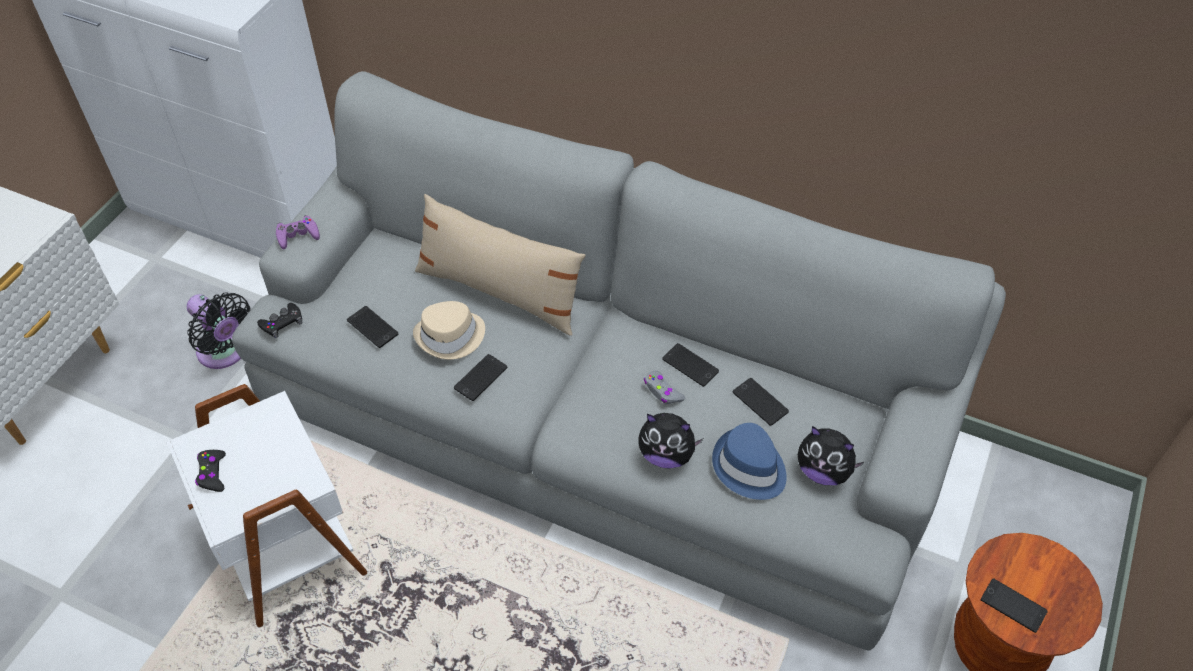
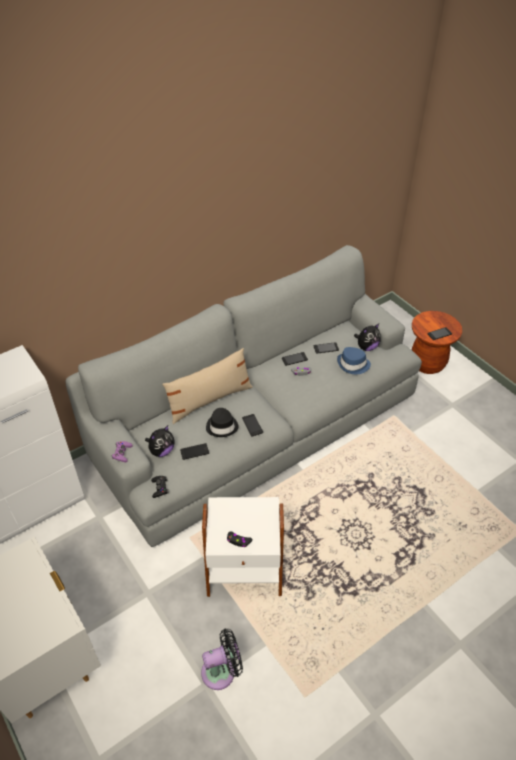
camera: 60 degrees left, 5 degrees down
black fan [187,292,251,369] -> black fan moved to [201,629,243,690]
beige hat [413,301,485,360] -> black hat [206,408,239,437]
plush toy [638,413,703,469] -> plush toy moved to [145,425,174,457]

